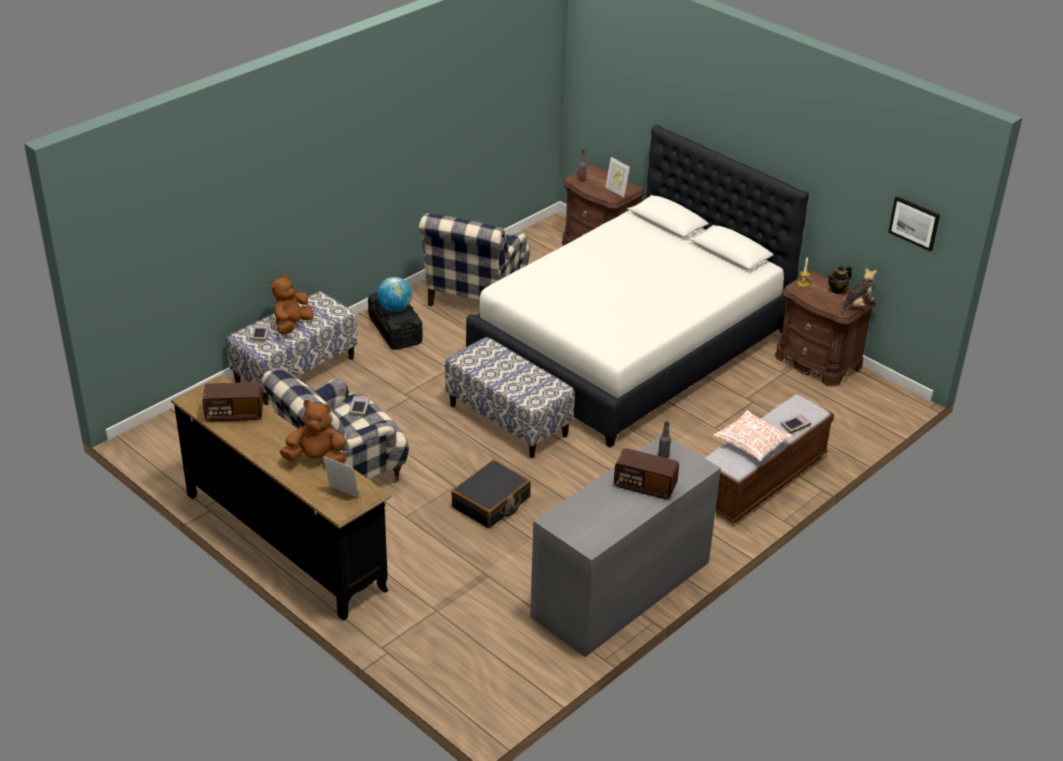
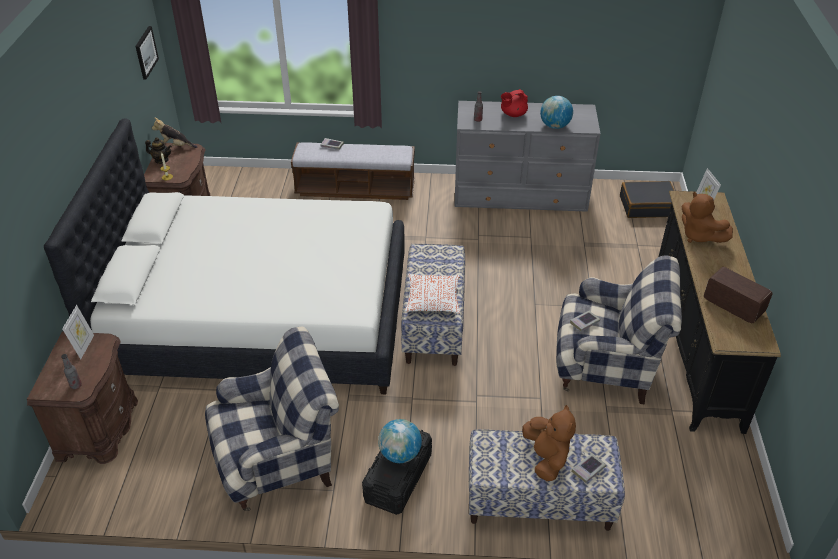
camera: 130 degrees left, 5 degrees up
brown plush toy [270,274,314,335] -> brown plush toy turned 90 degrees counterclockwise [522,405,576,481]
black suitcase [451,460,531,528] -> black suitcase moved to [620,181,675,218]
radio [614,448,679,499] -> red teapot [501,89,528,117]
white pillow [713,410,793,461] -> white pillow moved to [405,274,460,313]
none -> globe [540,96,573,129]

